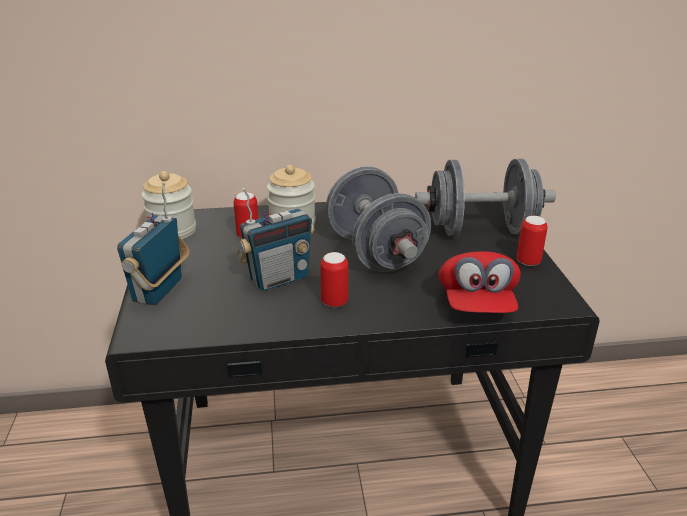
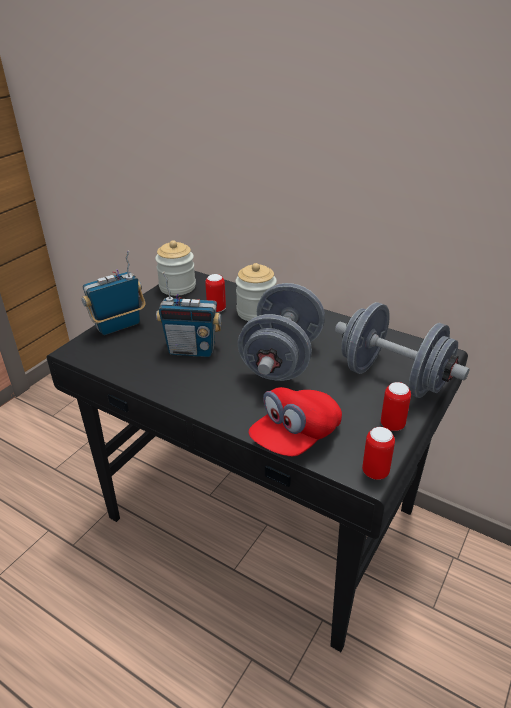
camera: 40 degrees right, 5 degrees up
can [320,252,348,307] -> can moved to [362,427,395,480]

